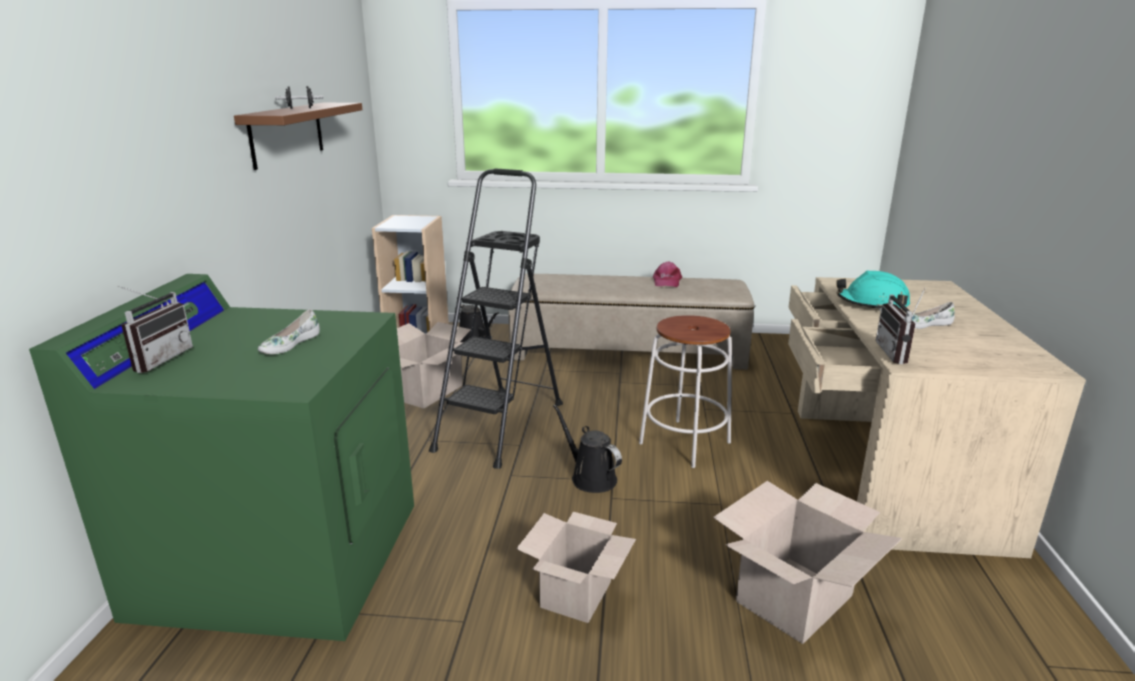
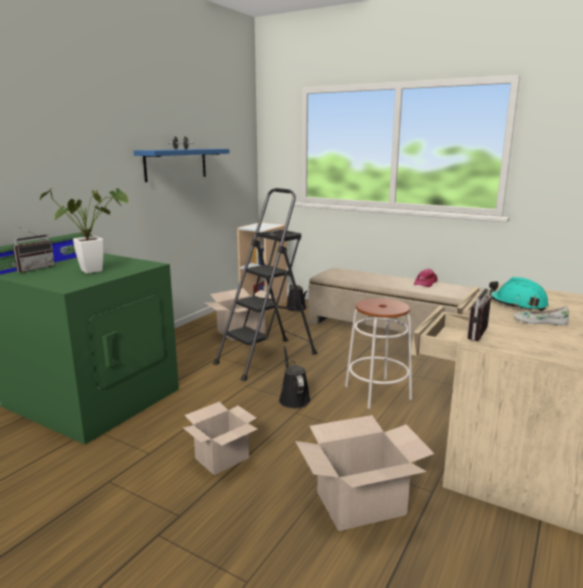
camera: 25 degrees right, 5 degrees down
brown shelf [234,103,362,170] -> blue shelf [134,149,230,182]
white shoe [258,309,320,354] -> potted plant [40,188,128,274]

